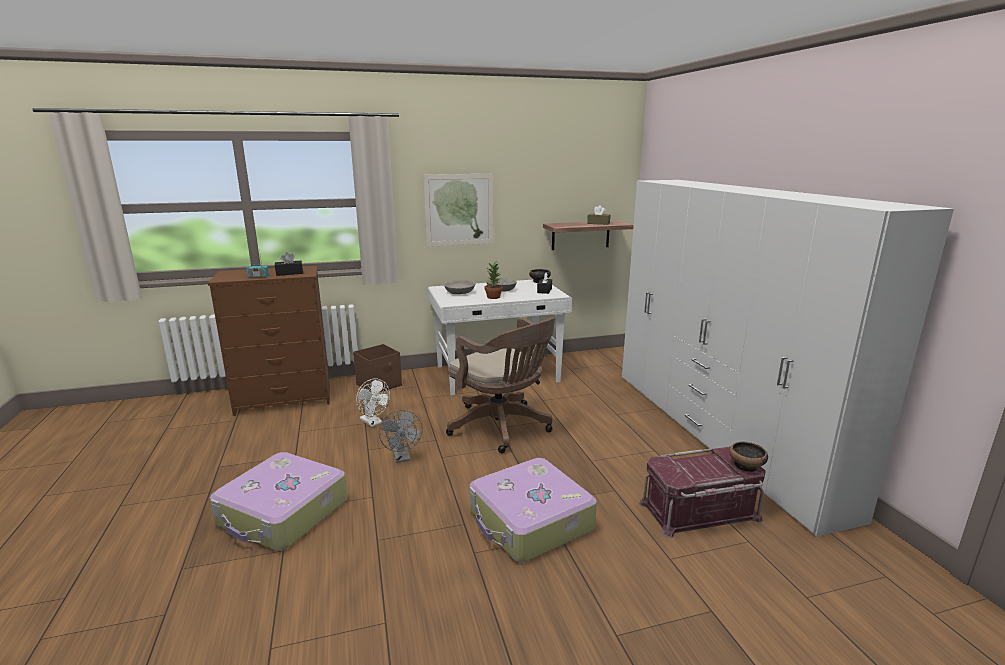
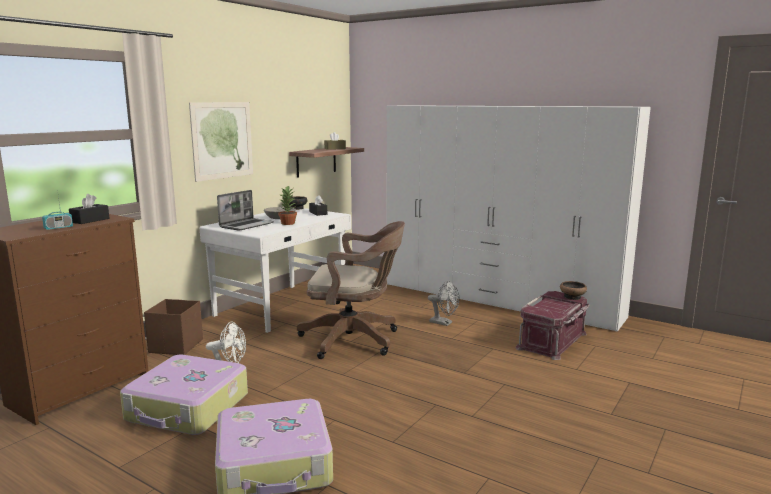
camera: 40 degrees left, 5 degrees down
grey fan [379,410,423,463] -> grey fan moved to [428,280,459,326]
grey bowl [444,280,475,294] -> laptop [217,190,274,231]
suitcase [470,458,597,562] -> suitcase moved to [120,354,248,435]

